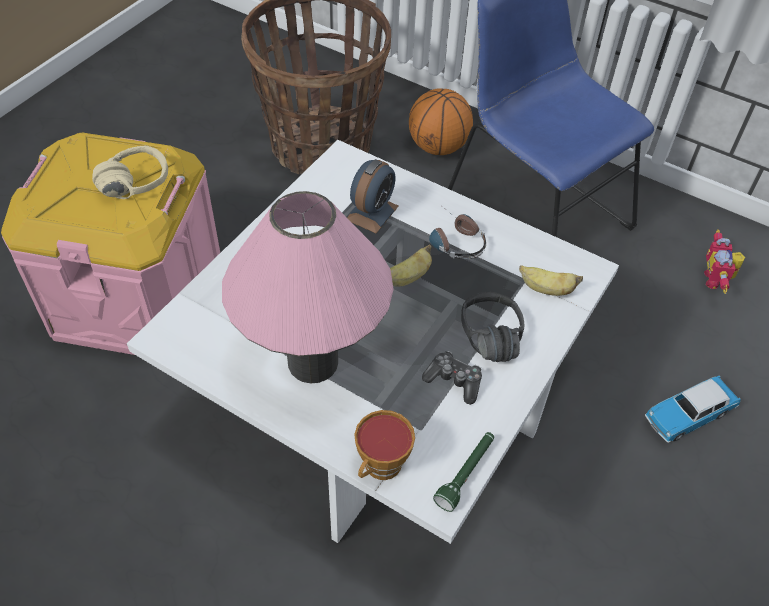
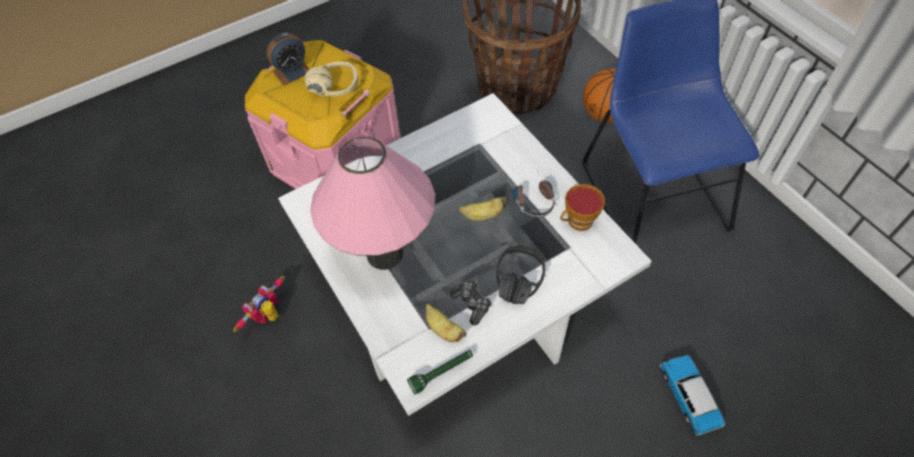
camera: 30 degrees right, 5 degrees up
alarm clock [347,159,399,233] -> alarm clock moved to [266,32,309,86]
cup [354,410,415,480] -> cup moved to [560,184,605,231]
banana [519,265,583,296] -> banana moved to [426,304,467,342]
toy car [645,376,741,443] -> toy car turned 75 degrees clockwise [660,355,725,436]
toy robot [704,229,745,294] -> toy robot moved to [233,276,285,332]

